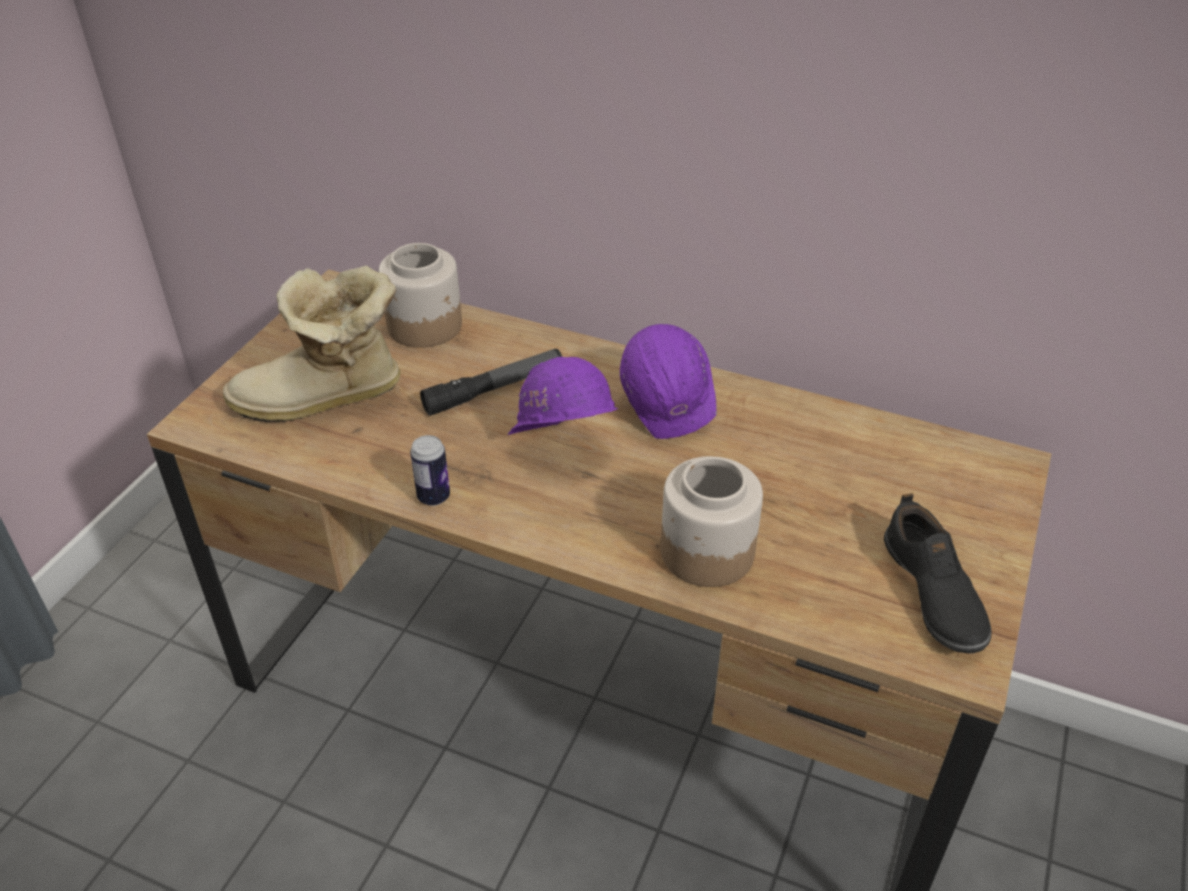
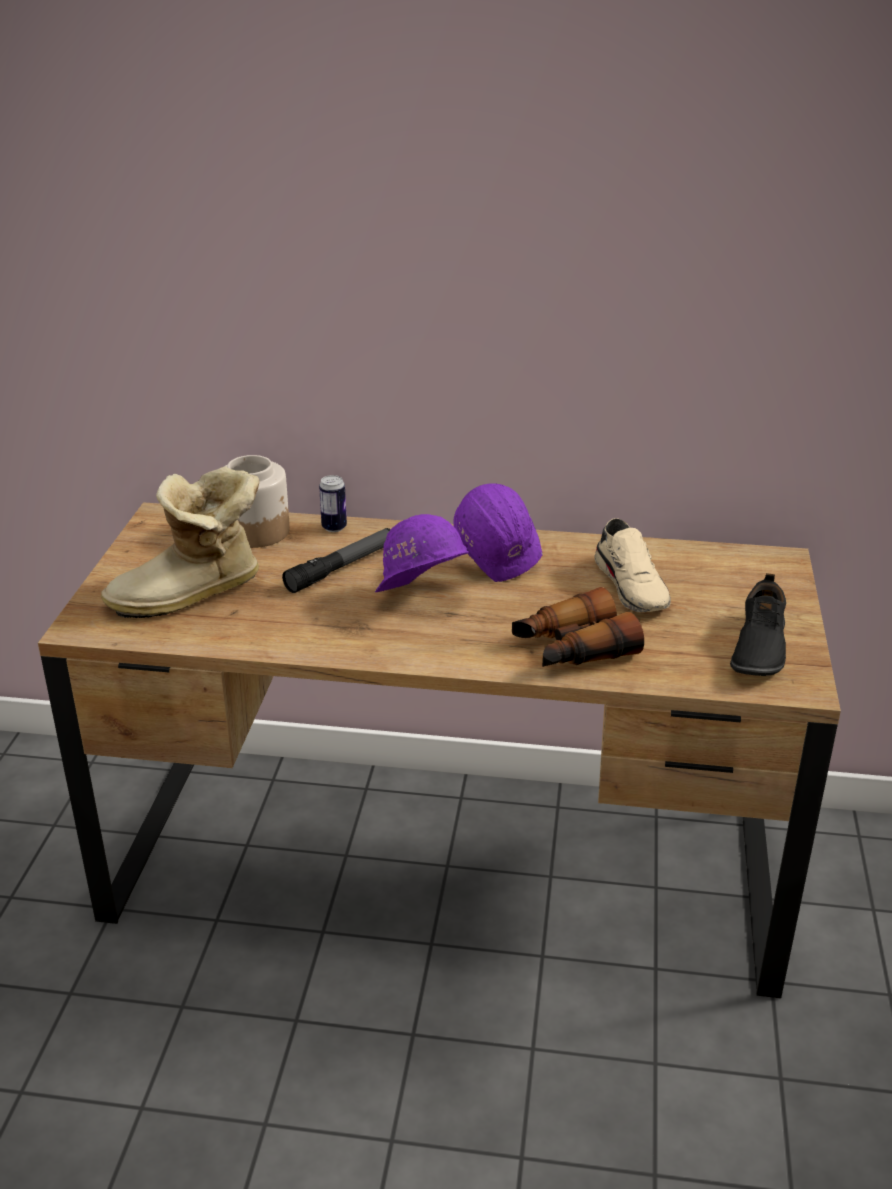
camera: 15 degrees left, 10 degrees down
can [410,435,450,506] -> can moved to [319,475,347,532]
jar [661,456,763,587] -> binoculars [512,587,644,667]
black shoe [884,493,991,653] -> black shoe turned 45 degrees clockwise [730,573,786,676]
none -> beige shoe [595,518,671,612]

